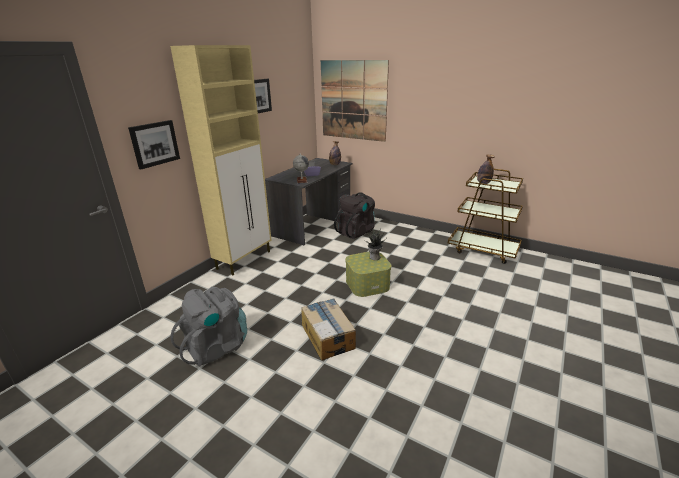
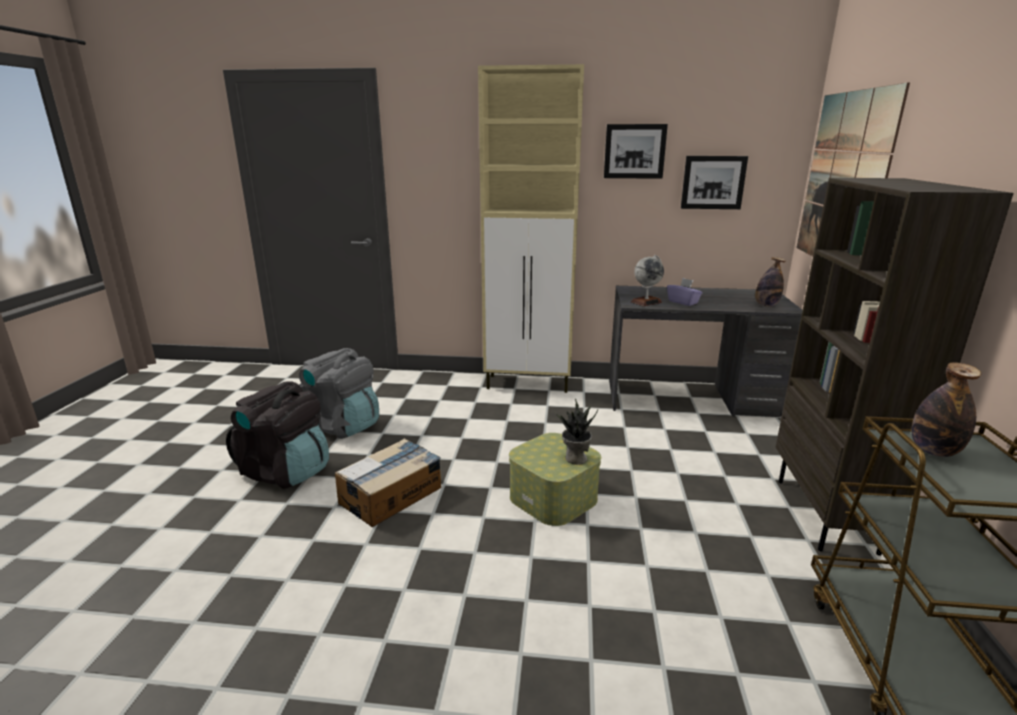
camera: 65 degrees right, 5 degrees down
picture [128,120,180,169] -> picture moved to [681,156,748,209]
black backpack [334,192,375,239] -> black backpack moved to [226,381,329,488]
none -> brown bookcase [776,178,1014,556]

